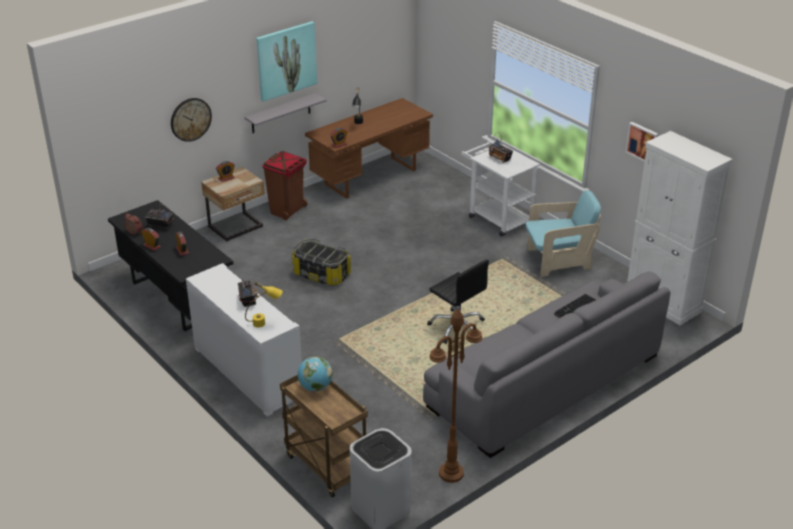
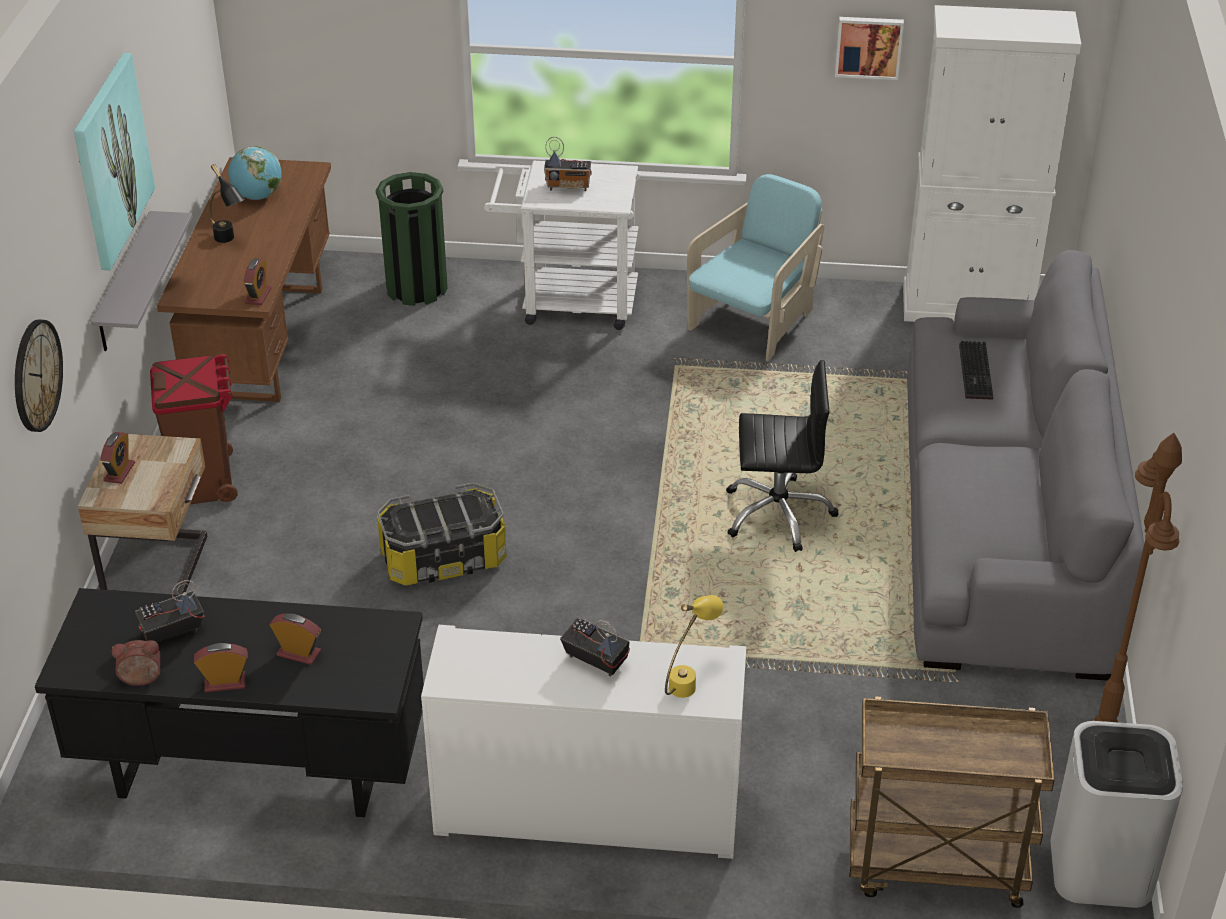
camera: 45 degrees left, 5 degrees up
globe [298,356,332,392] -> globe moved to [228,146,282,200]
none -> green trash can [376,172,448,306]

